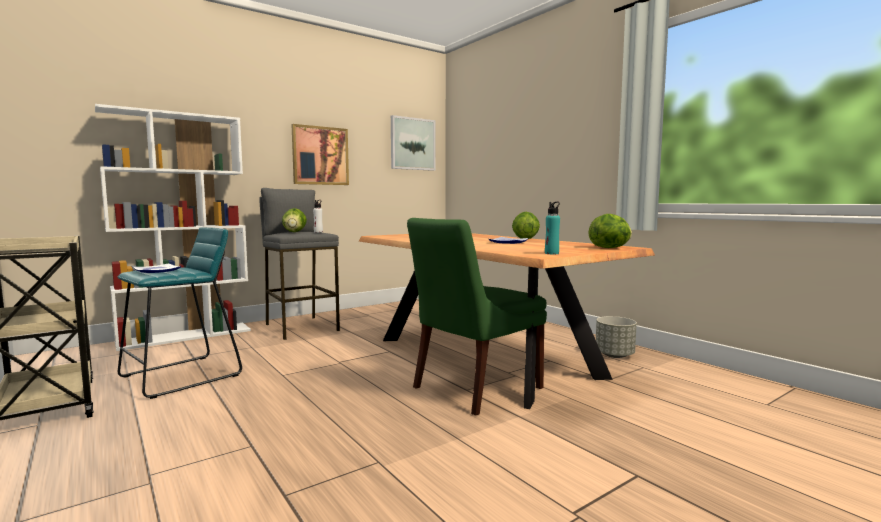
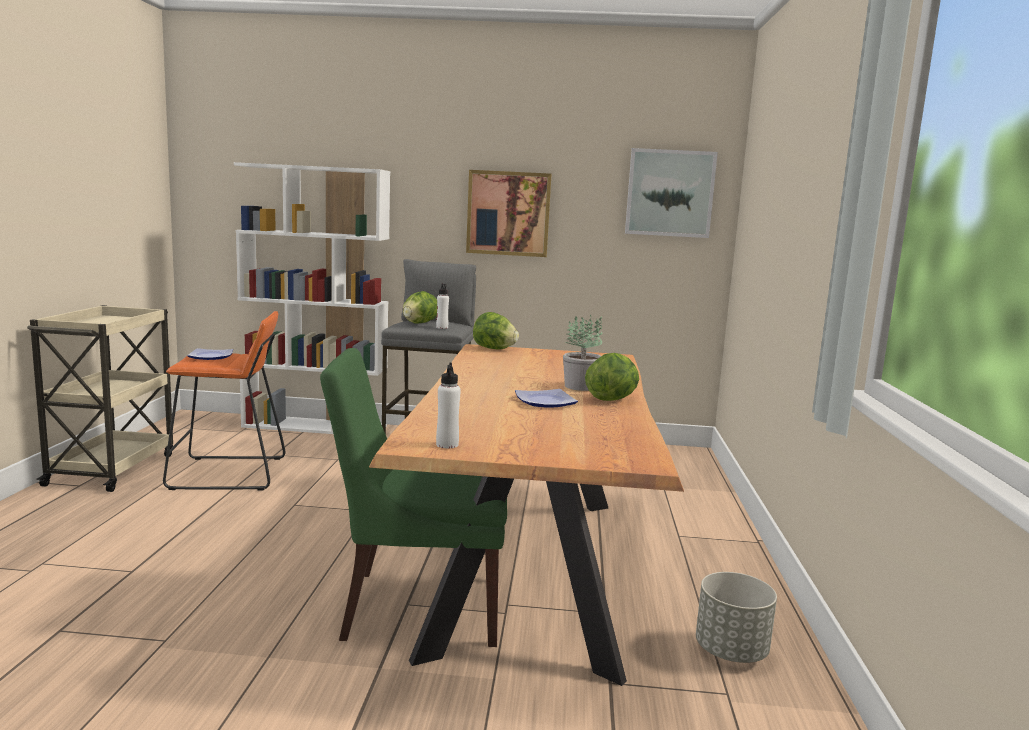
camera: 40 degrees right, 5 degrees up
turquoise stool [117,227,242,399] -> orange stool [163,311,285,491]
turquoise bottle [545,202,560,254] -> white bottle [436,363,461,448]
lettuce [588,214,632,248] -> lettuce moved to [473,312,519,350]
none -> potted plant [563,315,602,391]

